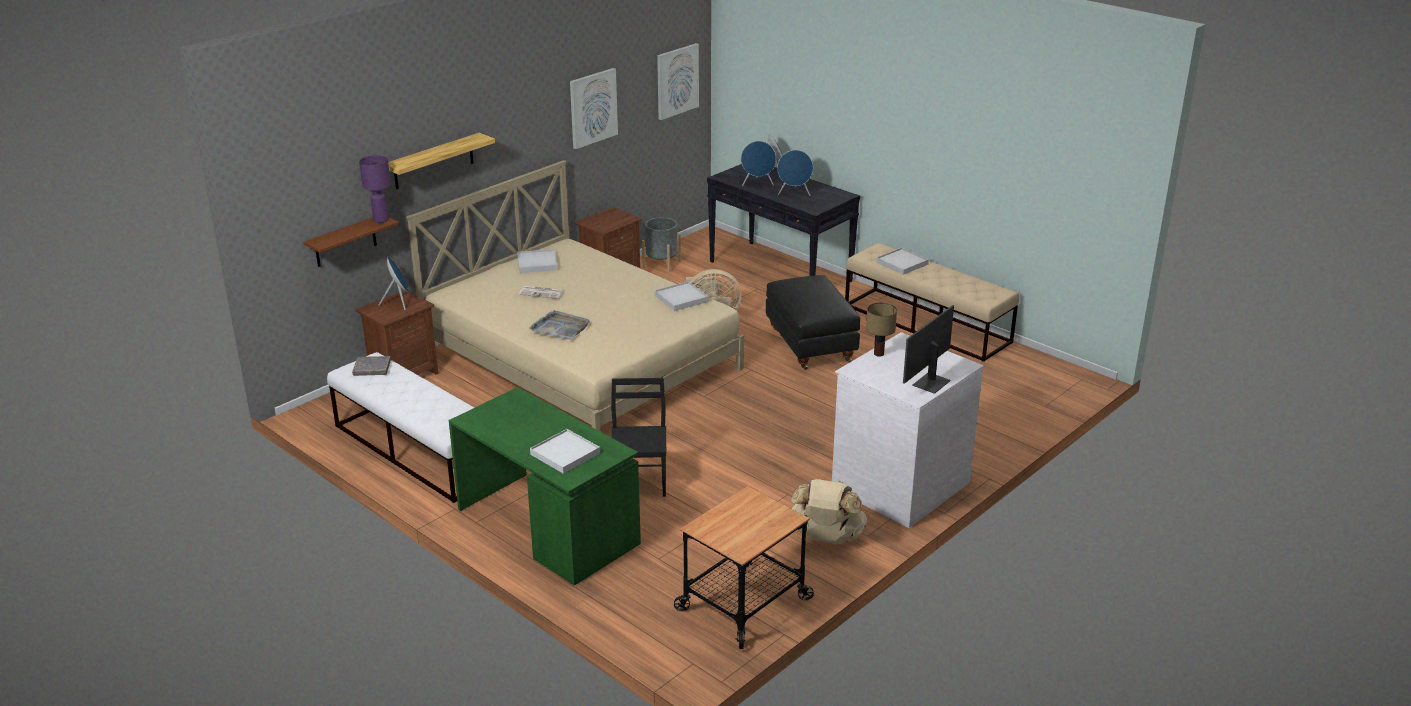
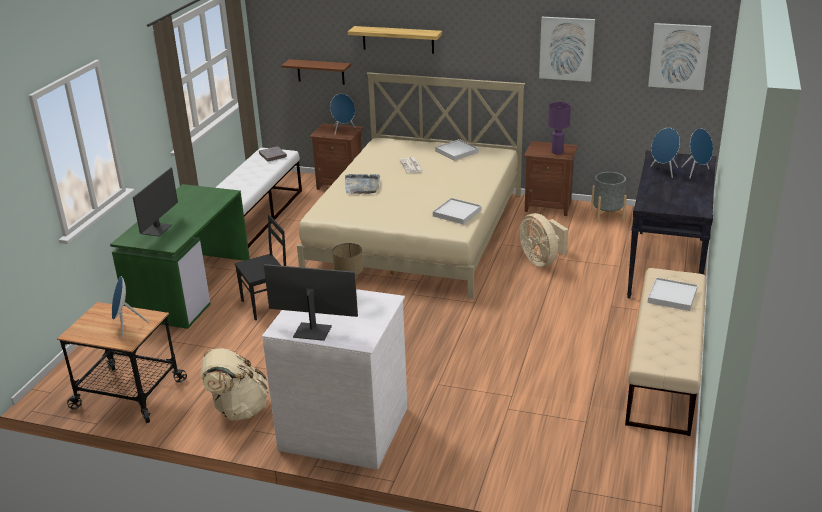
camera: 65 degrees right, 0 degrees up
purple table lamp [359,155,391,223] -> purple table lamp moved to [548,102,571,154]
white tray [530,429,600,474] -> monitor [133,167,178,237]
black ottoman [766,275,860,370] -> none
blue speaker [777,150,813,196] -> blue speaker moved to [112,276,149,338]

